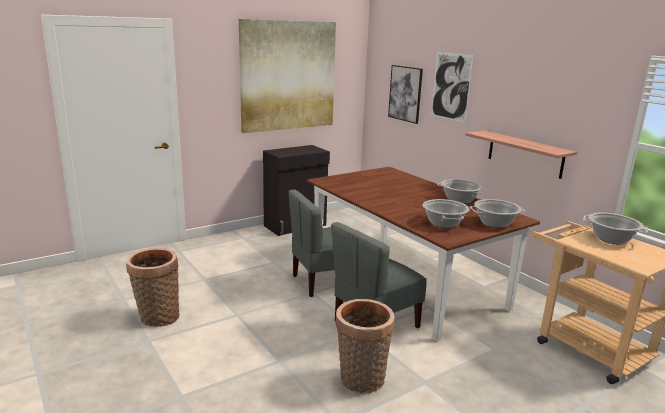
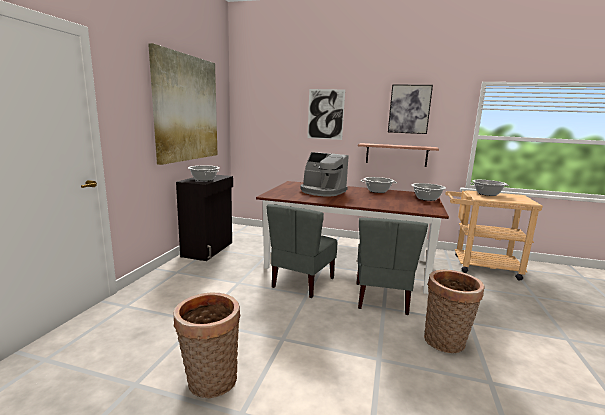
camera: 40 degrees left, 5 degrees down
picture [388,65,423,124] -> picture moved to [388,84,433,134]
cooking pot [422,199,470,228] -> cooking pot moved to [188,166,220,181]
none -> coffee machine [301,152,349,197]

